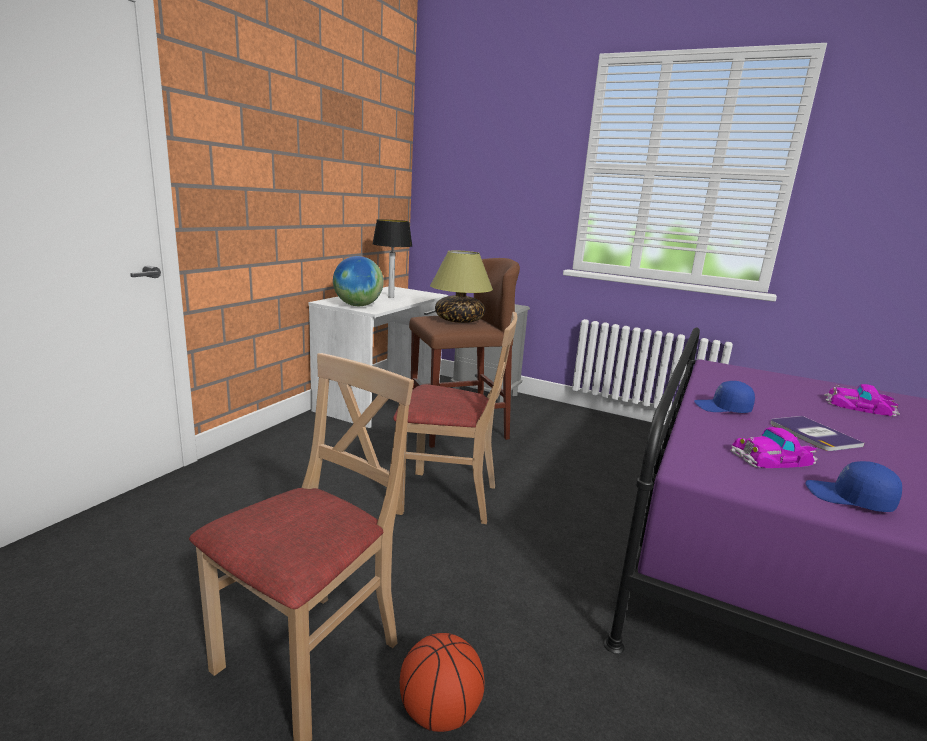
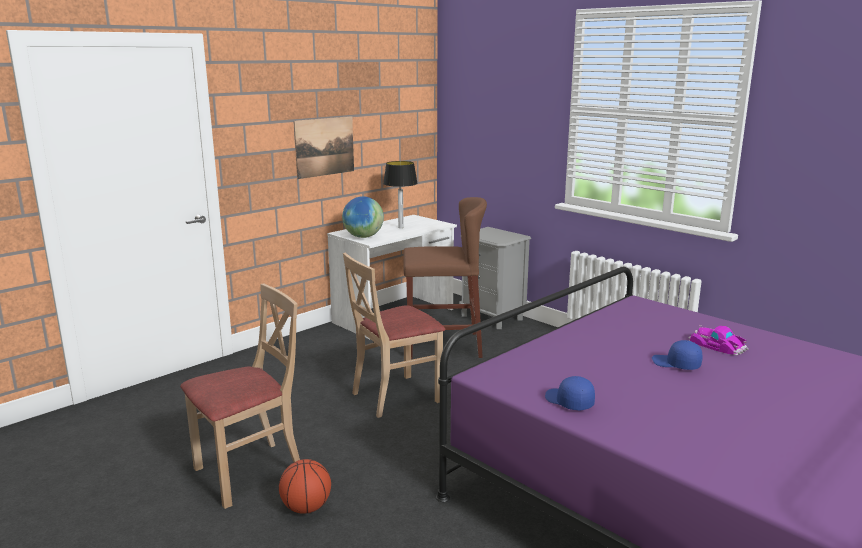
camera: 20 degrees right, 0 degrees up
beige chair [393,312,517,524] -> beige chair turned 120 degrees clockwise [343,253,445,418]
table lamp [430,250,493,323] -> none
blue cap [694,381,755,413] -> blue cap moved to [652,340,703,370]
toy car [730,427,818,468] -> none
book [770,416,864,451] -> none
none -> picture [294,116,354,179]

